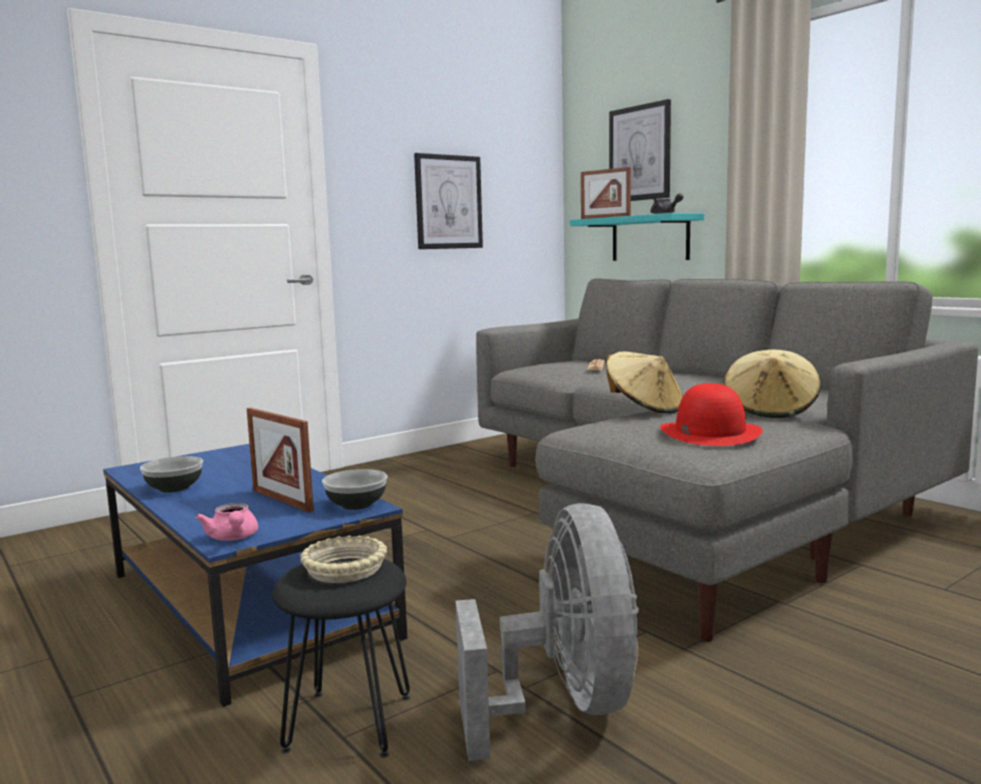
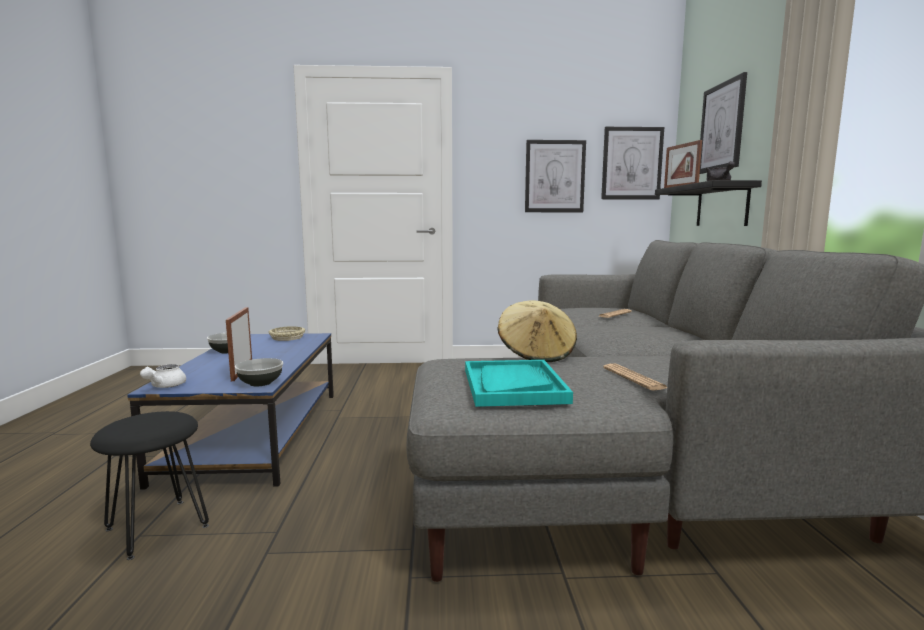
camera: 35 degrees right, 0 degrees up
pink teapot [195,503,258,541] -> white teapot [140,364,186,388]
beige bowl [300,536,387,583] -> beige bowl moved to [269,326,305,341]
grey fan [456,503,639,761] -> none
turquoise shelf [570,213,704,261] -> black shelf [655,180,762,226]
red hat [660,383,763,446] -> turquoise tray [465,360,573,407]
beige hat [723,350,821,418] -> newspaper [603,363,667,391]
none -> picture [601,127,664,199]

